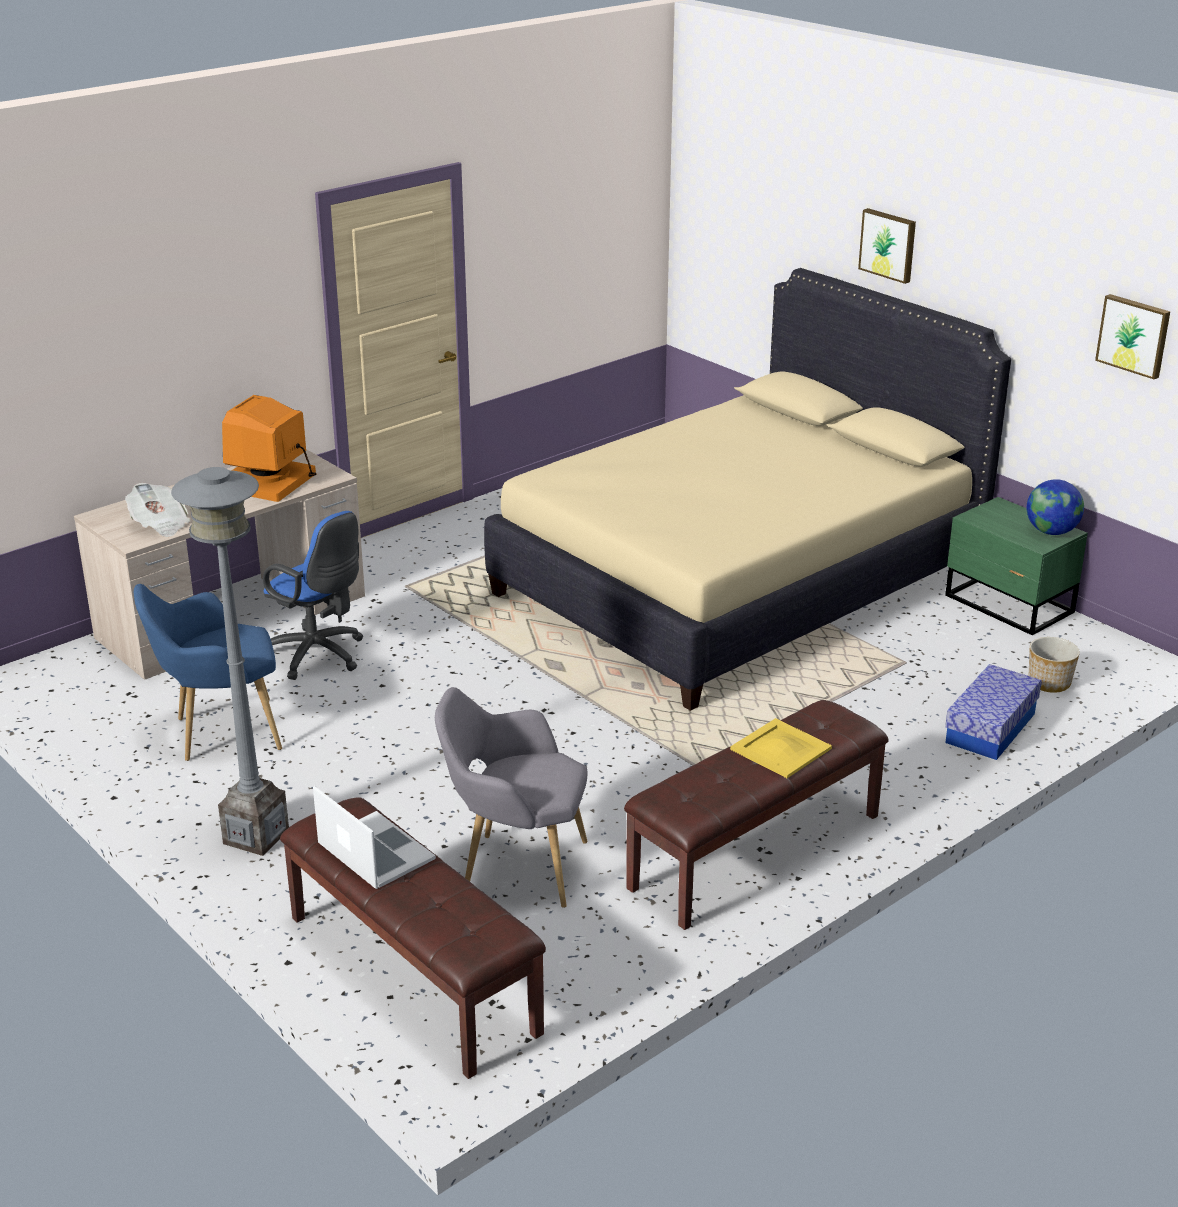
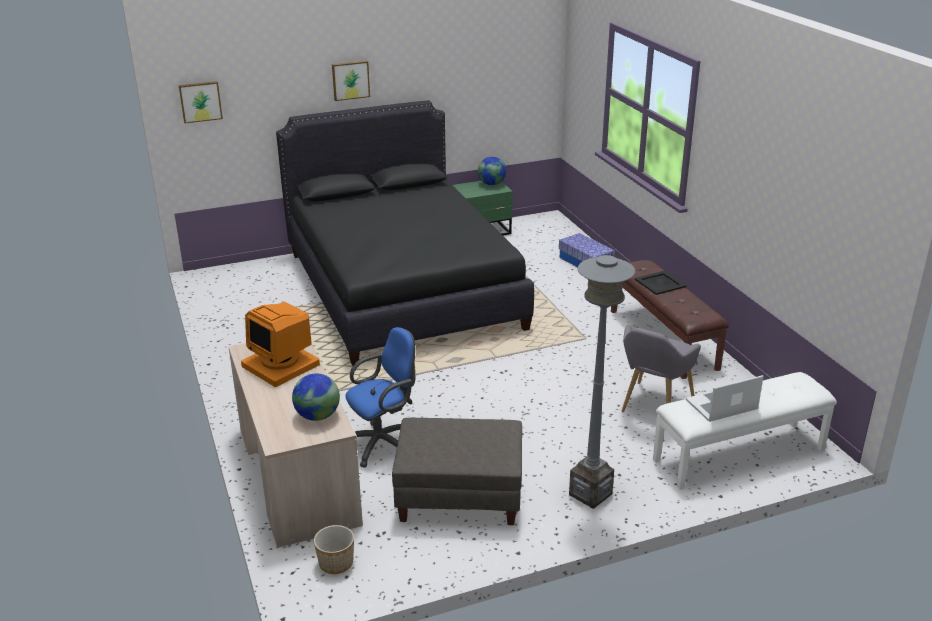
camera: 70 degrees left, 0 degrees up
newspaper [125,483,191,537] -> globe [292,373,340,421]
blue armchair [134,584,282,761] -> grey ottoman [392,418,522,525]
brown bench [280,797,546,1079] -> white bench [653,372,837,490]
beige bed [484,268,1012,711] -> black bed [276,100,534,366]
yellow tray [730,718,832,778] -> black tray [635,271,687,295]
planter [1028,637,1080,693] -> planter moved to [314,525,354,574]
picture [1095,294,1170,379] -> picture moved to [179,81,223,123]

